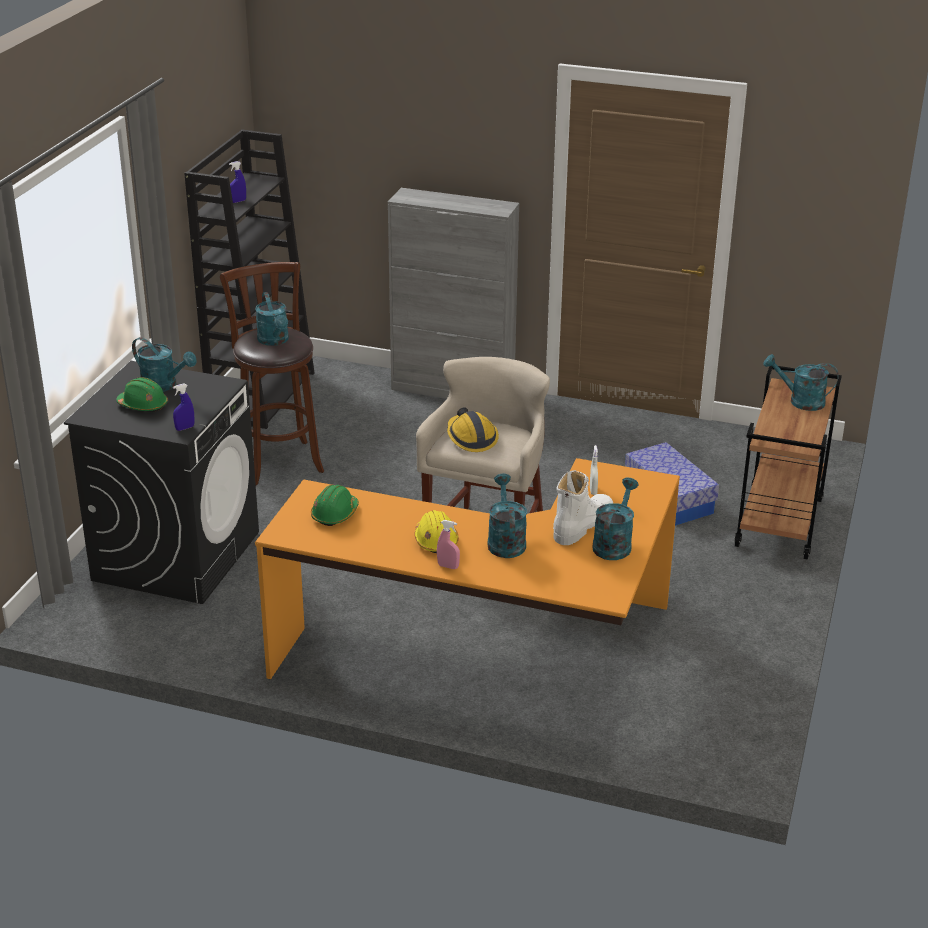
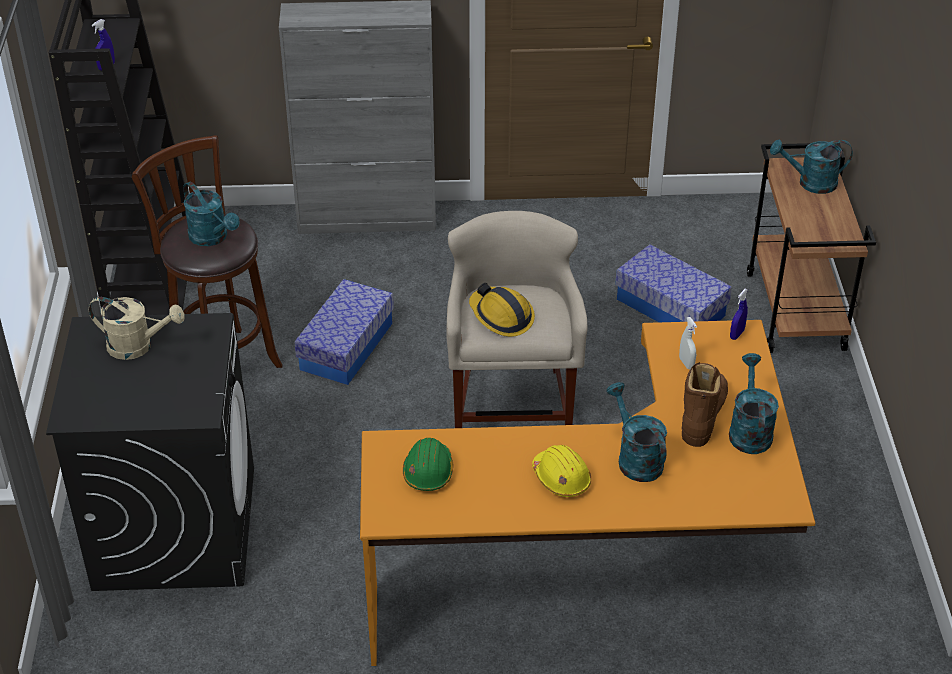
camera: 20 degrees left, 10 degrees up
green hard hat [116,377,168,412] -> none
turquoise watering can [132,337,197,392] -> beige watering can [89,297,185,360]
blue spray bottle [173,383,195,431] -> blue spray bottle moved to [730,289,748,340]
pink spray bottle [437,520,460,569] -> none
white boot [553,470,613,545] -> brown boot [681,362,728,447]
none -> storage box [295,279,394,385]

